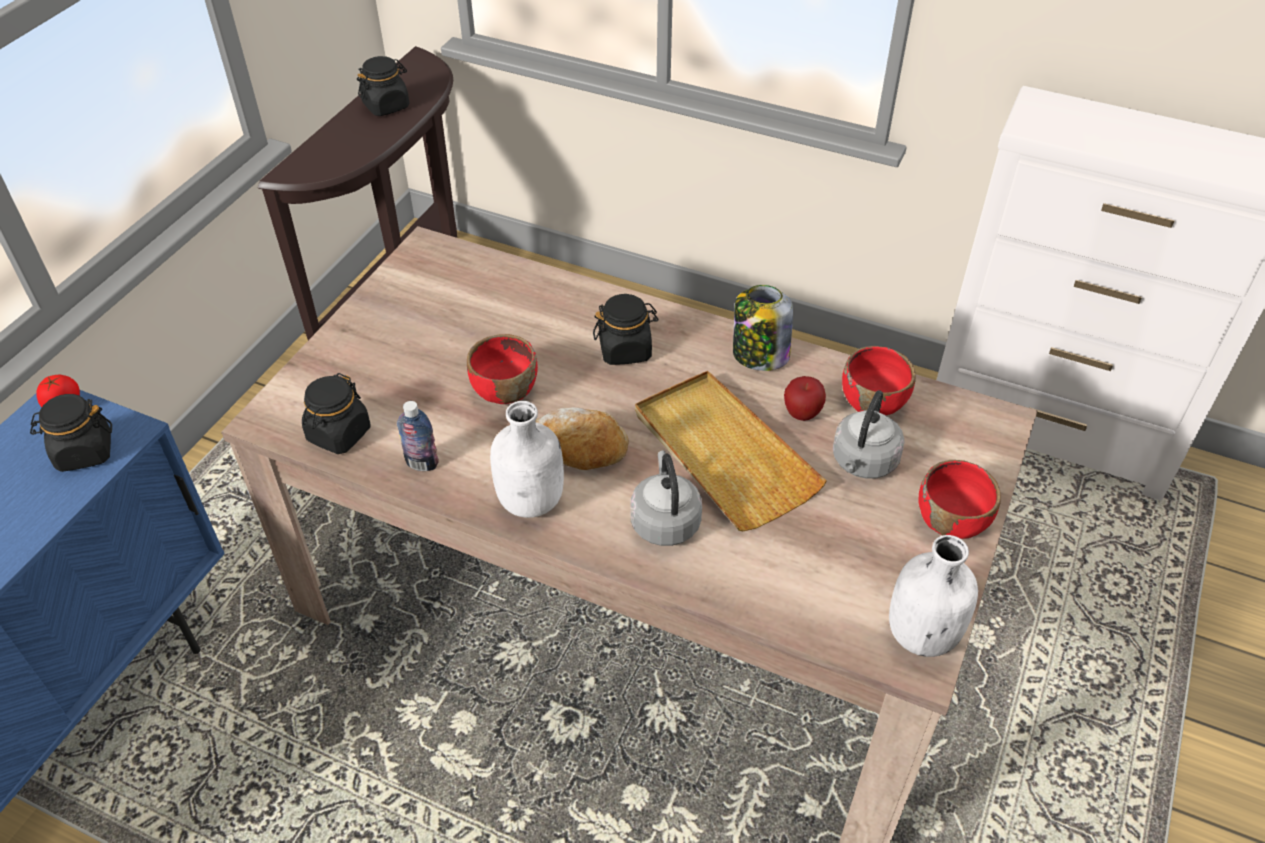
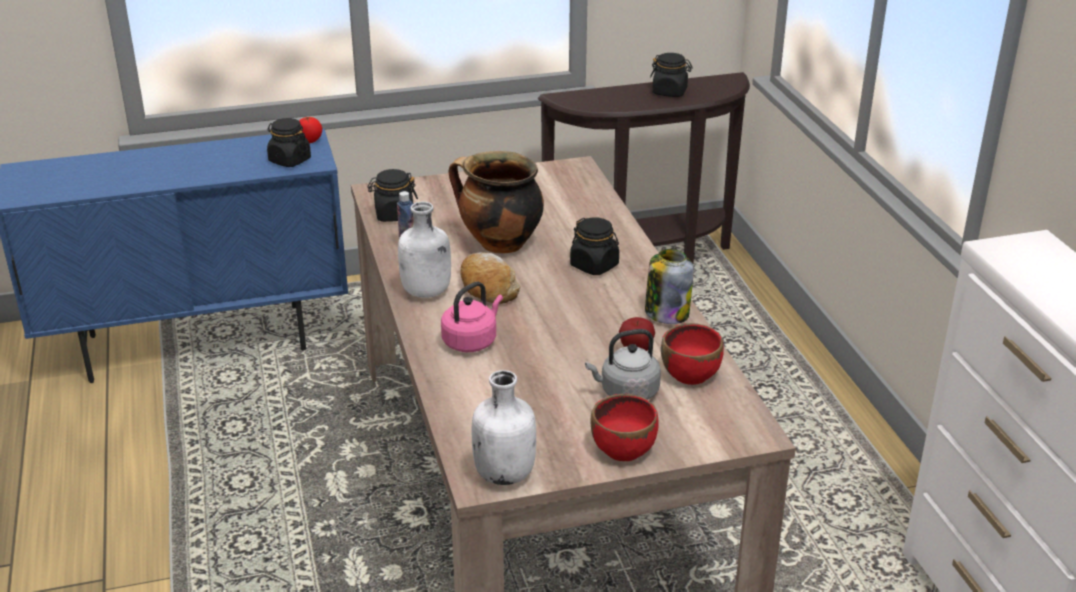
camera: 50 degrees right, 15 degrees down
red bowl [467,334,538,404] -> cooking pot [448,151,544,254]
grey kettle [630,450,702,546] -> pink kettle [441,282,503,352]
beige tray [635,371,826,531] -> none

